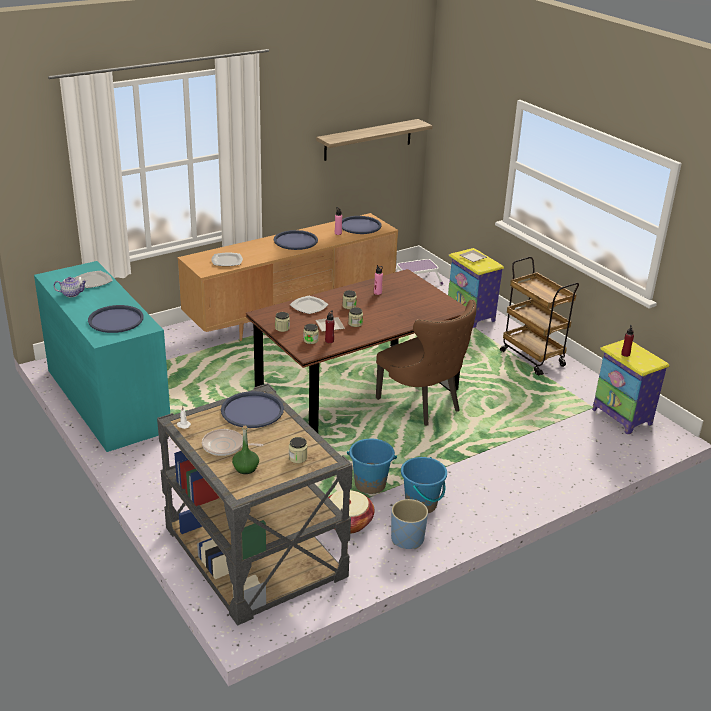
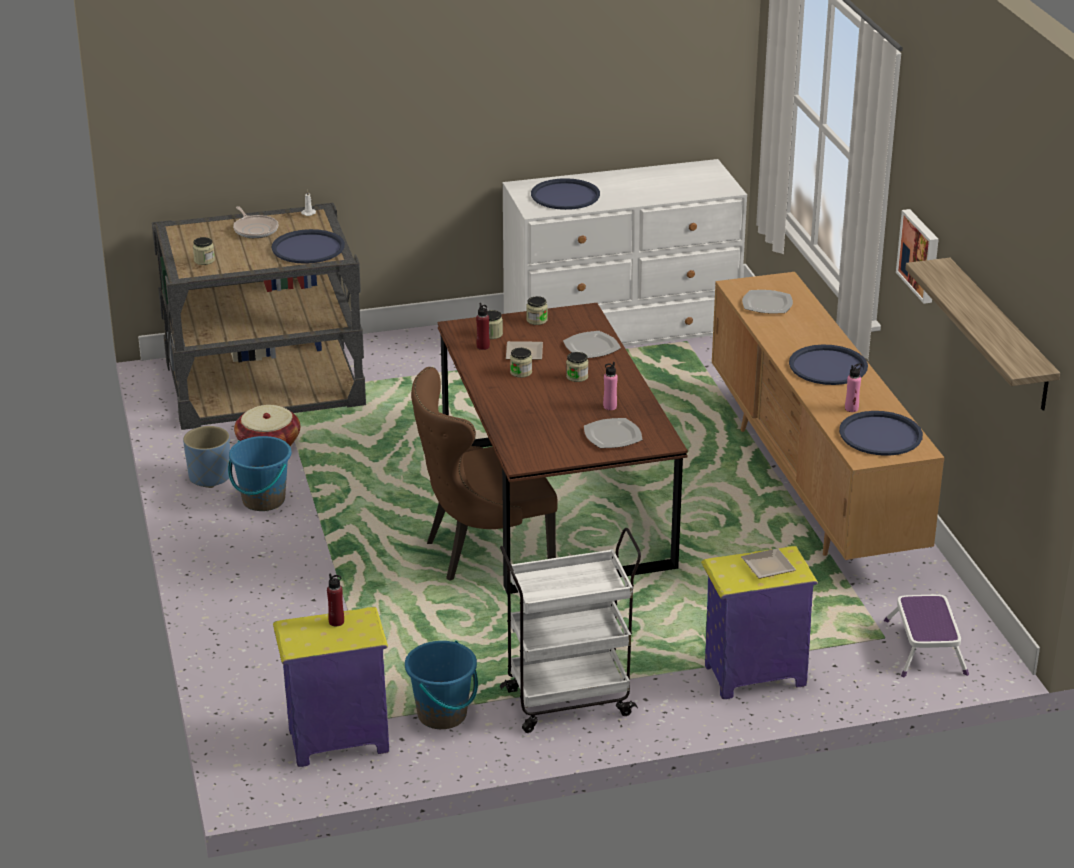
camera: 110 degrees right, 0 degrees up
turquoise dresser [34,261,170,452] -> white dresser [503,159,747,347]
teapot [54,277,87,297] -> none
plate [75,271,113,288] -> plate moved to [584,418,642,448]
frying pan [202,429,264,456] -> frying pan turned 120 degrees clockwise [233,206,278,238]
green bottle [232,426,259,474] -> none
blue bucket [347,439,397,494] -> blue bucket moved to [405,641,478,729]
brown cart [500,257,579,376] -> white cart [500,528,641,733]
none -> picture [896,209,939,304]

